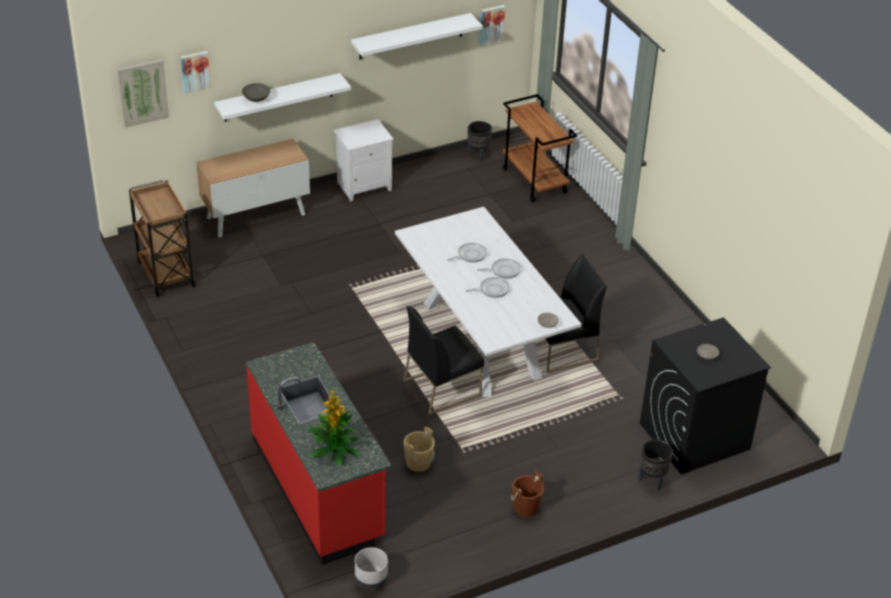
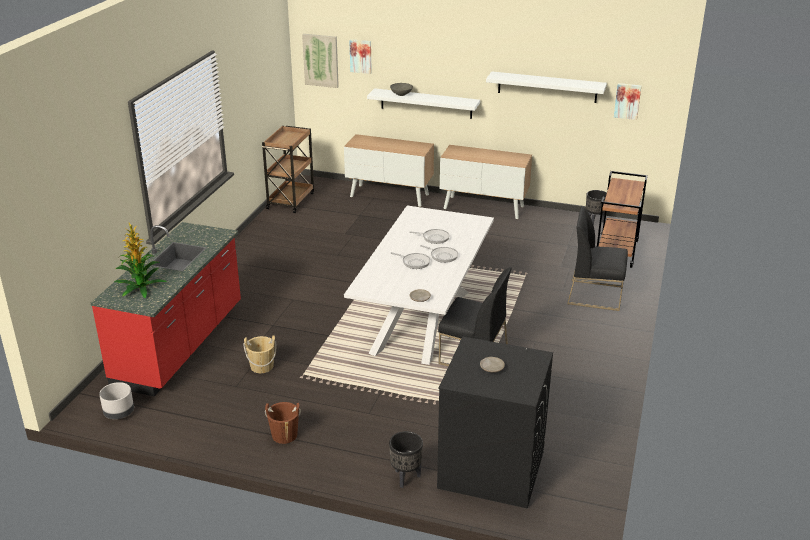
camera: 45 degrees right, 10 degrees down
white nightstand [334,119,394,201] -> cabinet [440,145,532,219]
black chair [404,306,484,415] -> black chair moved to [567,206,628,311]

